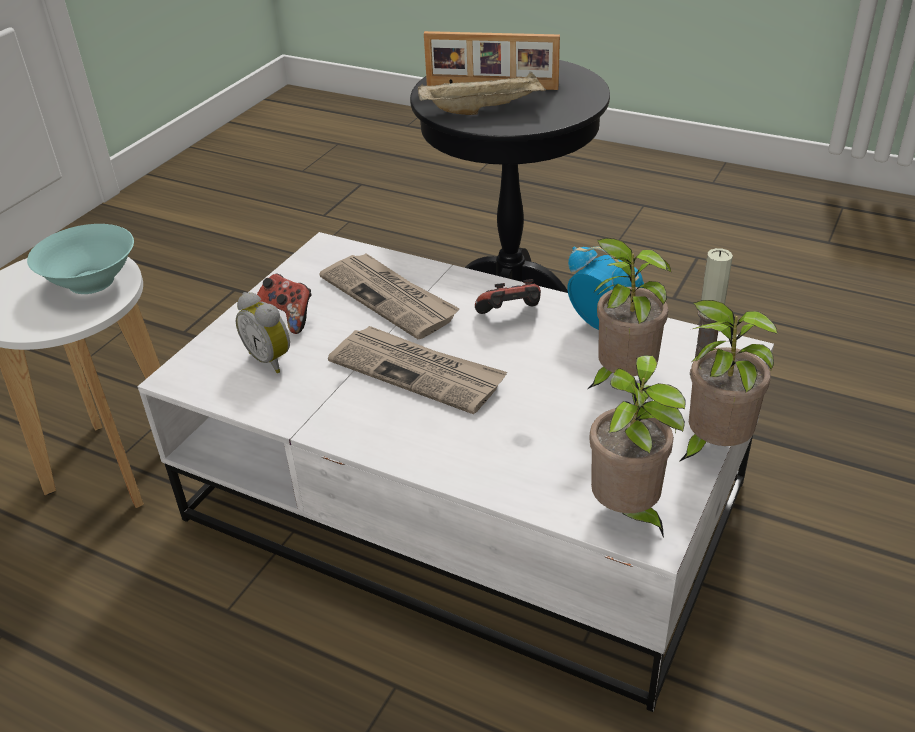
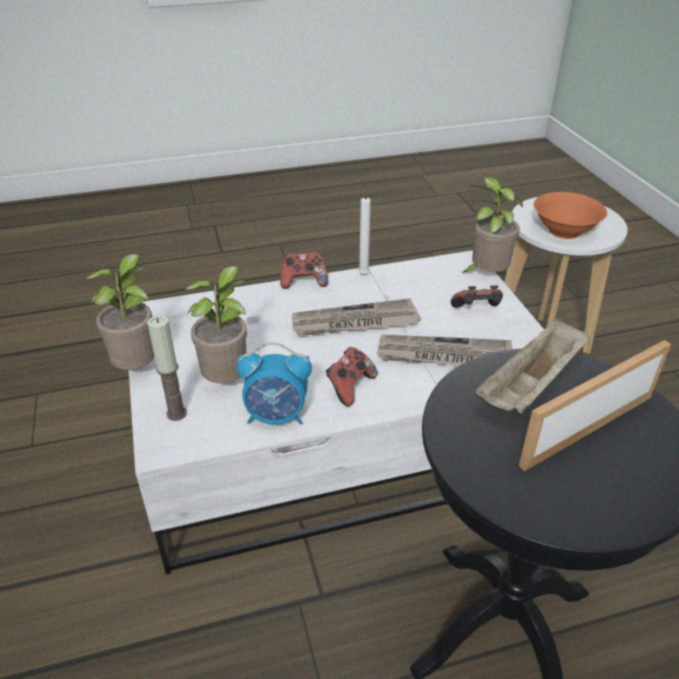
camera: 135 degrees right, 0 degrees up
turquoise bowl [27,224,134,294] -> orange bowl [534,192,607,239]
alarm clock [236,292,290,373] -> none
potted plant [589,355,685,538] -> potted plant moved to [462,176,523,273]
none -> game controller [280,252,328,289]
none -> white candle [358,193,371,275]

